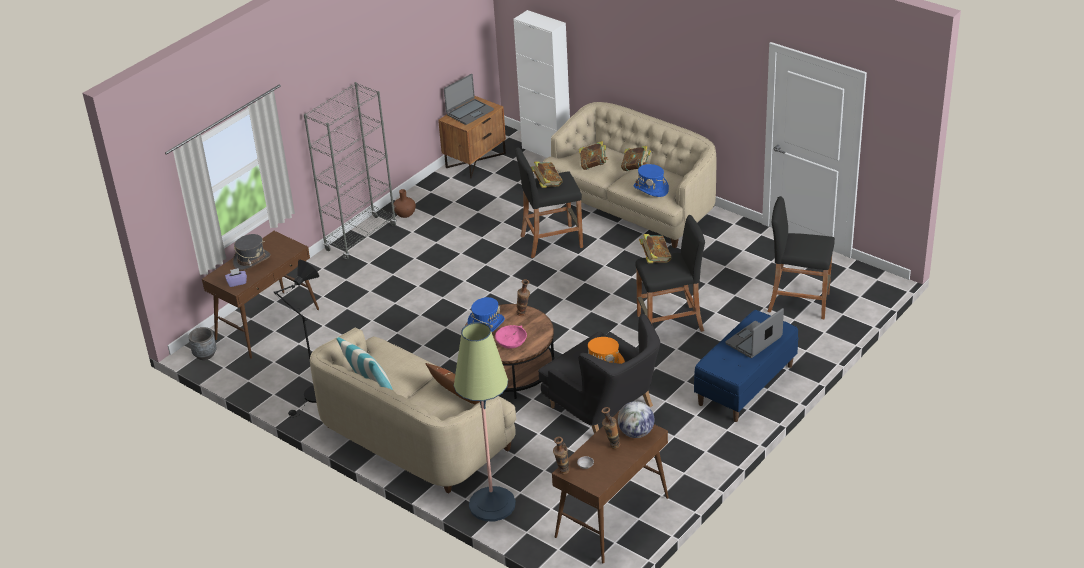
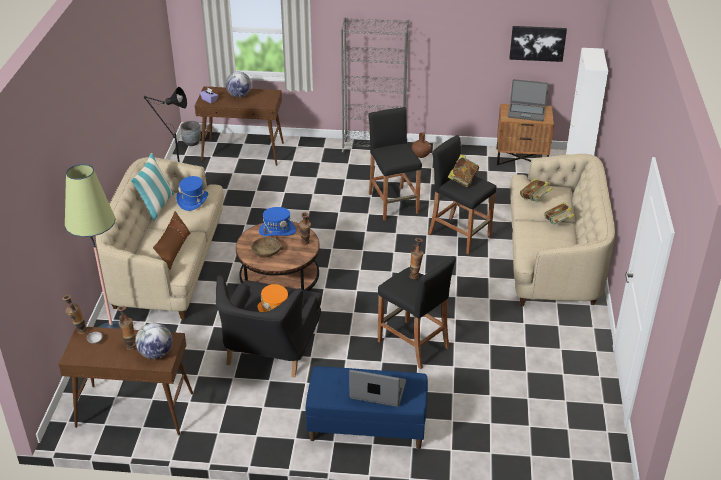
camera: 55 degrees right, 0 degrees up
grey hat [233,234,271,271] -> globe [226,72,251,97]
pink bowl [495,325,527,348] -> brown bowl [251,237,283,257]
blue hat [634,164,669,197] -> blue hat moved to [176,176,208,211]
book [639,234,671,263] -> vase [409,238,424,279]
black stool [767,196,835,319] -> black stool moved to [368,107,422,221]
none -> picture [509,26,567,62]

